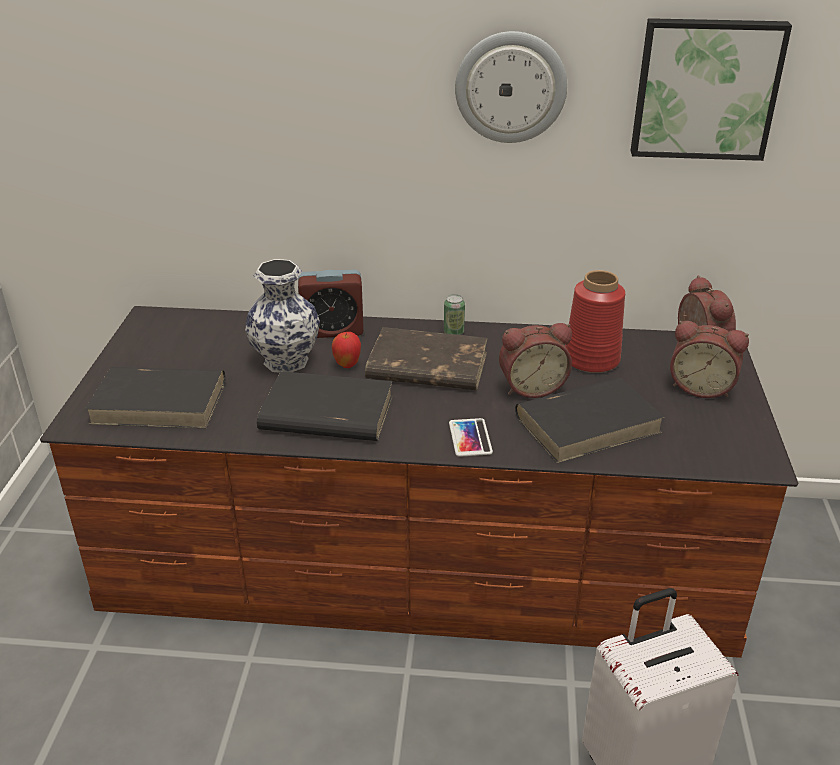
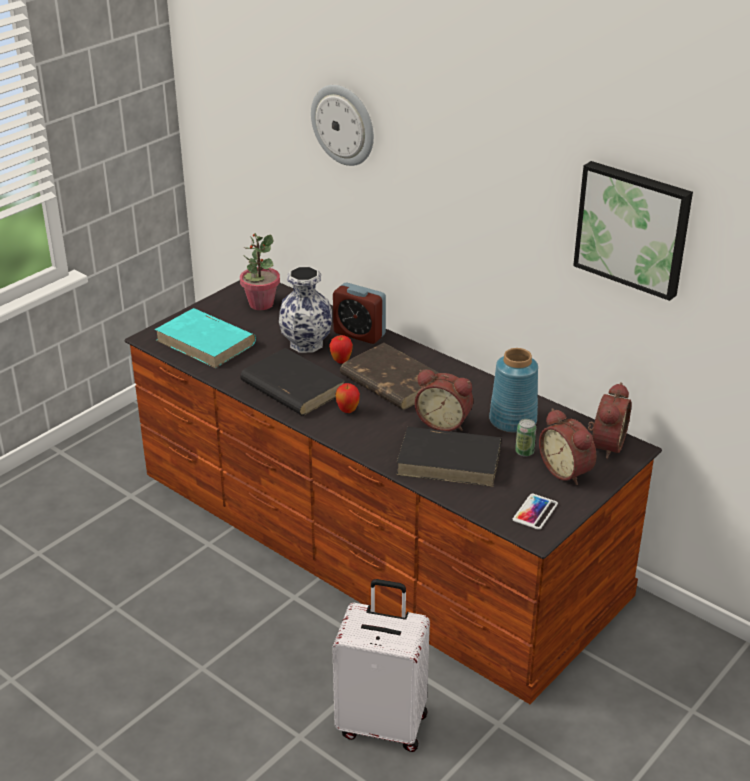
camera: 35 degrees right, 0 degrees up
black book [85,367,225,428] -> turquoise book [155,308,256,368]
can [444,294,465,335] -> can moved to [515,419,536,456]
phone [449,418,493,457] -> phone moved to [513,494,558,530]
wall clock [455,31,567,143] -> wall clock moved to [311,85,374,166]
red vase [565,270,625,373] -> blue vase [489,348,538,433]
none -> potted plant [240,233,280,310]
none -> apple [335,383,360,413]

